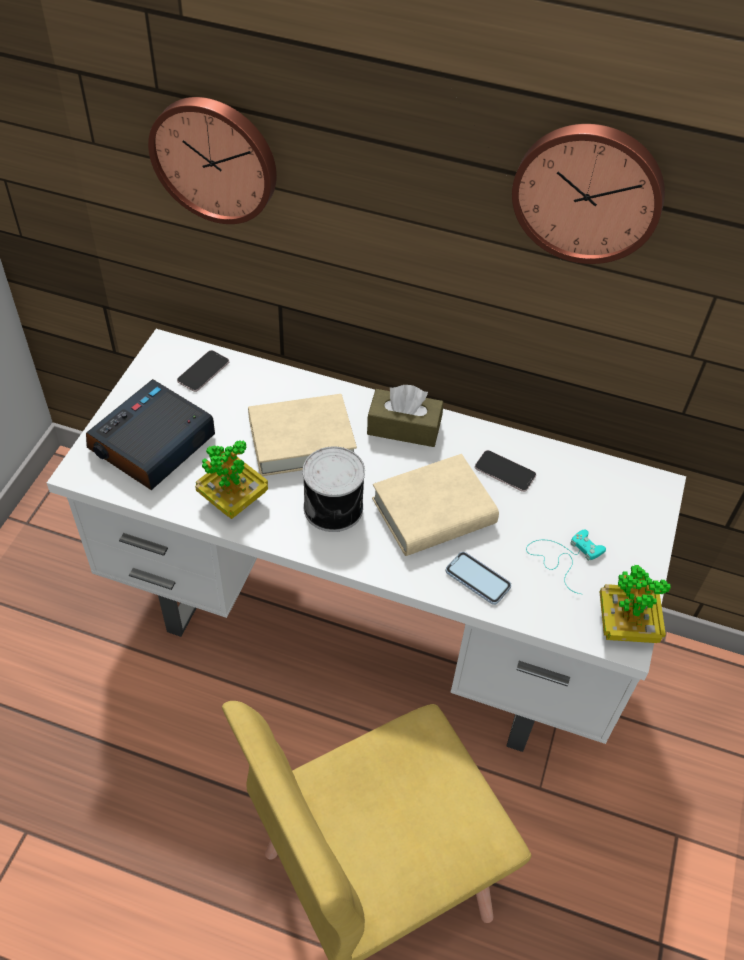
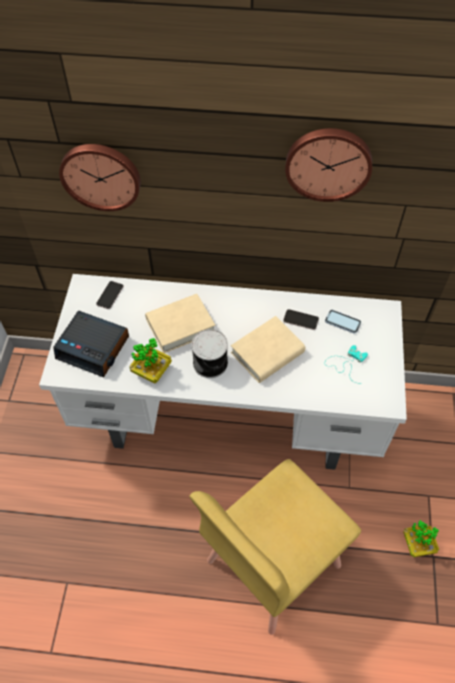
camera: 10 degrees left, 5 degrees up
alarm clock [86,379,215,490] -> alarm clock turned 90 degrees counterclockwise [53,310,129,377]
brown tissue box [367,385,443,447] -> none
phone [446,552,511,605] -> phone moved to [325,310,361,334]
potted plant [600,565,671,643] -> potted plant moved to [403,520,439,557]

